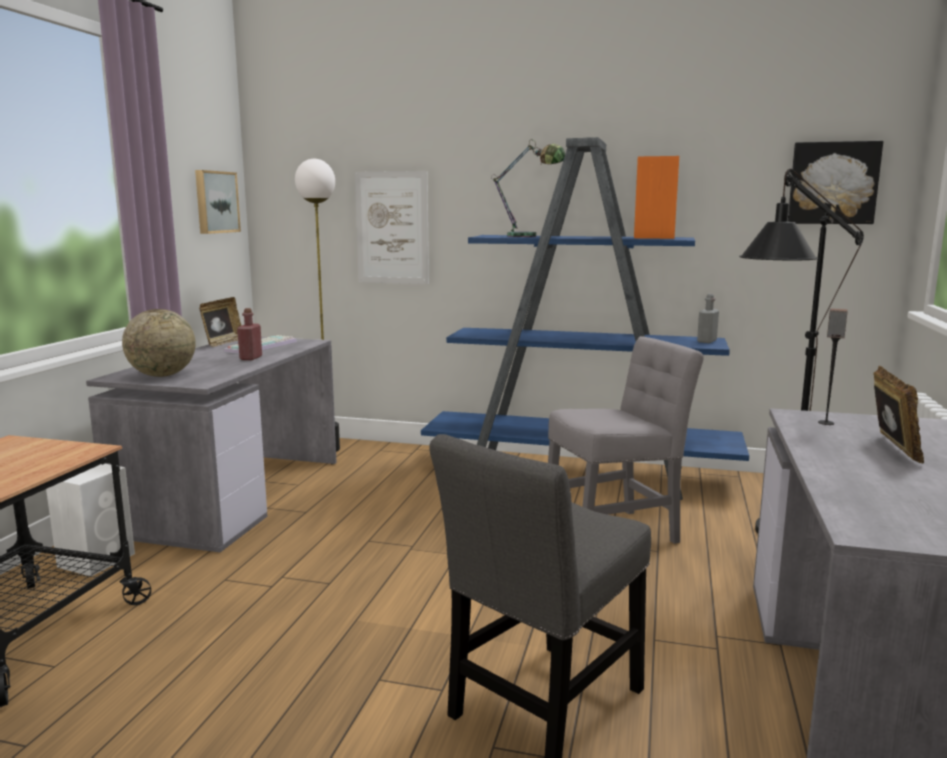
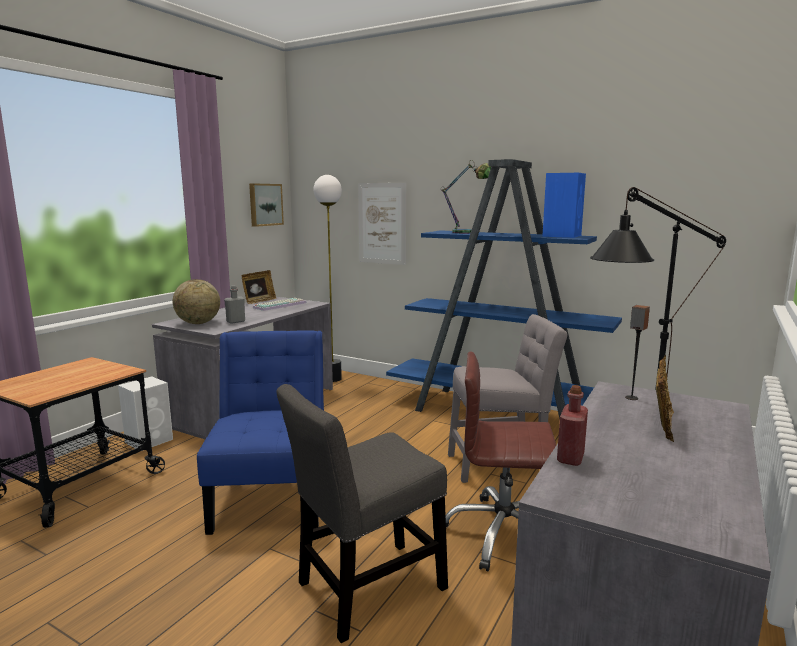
camera: 15 degrees right, 0 degrees up
red bottle [237,308,262,360] -> red bottle moved to [557,385,588,466]
orange speaker [634,156,679,239] -> blue speaker [542,173,586,238]
grey bottle [697,294,719,343] -> grey bottle moved to [224,285,245,324]
picture [788,141,883,224] -> none
none -> blue chair [197,330,324,535]
none -> brown office chair [446,351,556,571]

